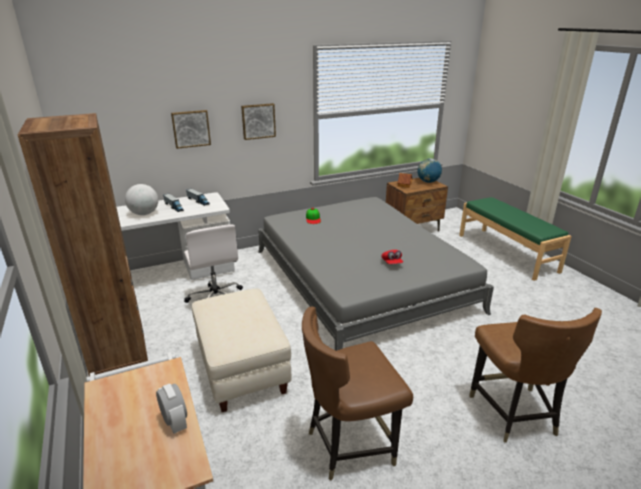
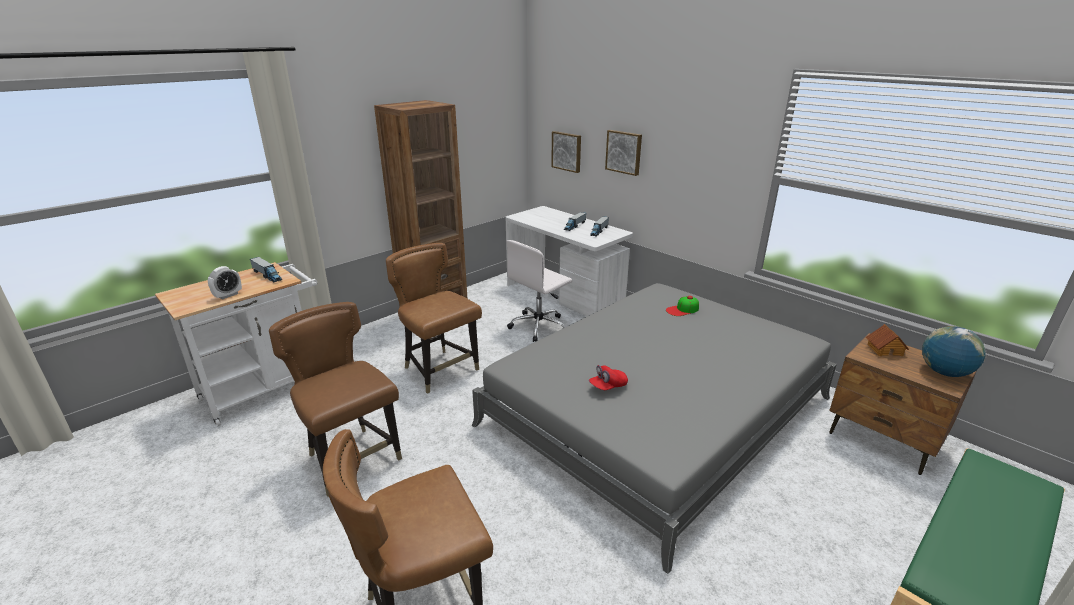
camera: 70 degrees right, 0 degrees up
globe [125,184,158,215] -> none
beige ottoman [192,289,292,412] -> brown chair [386,243,482,394]
picture [241,103,276,140] -> picture moved to [551,131,581,173]
none -> toy truck [250,257,282,283]

